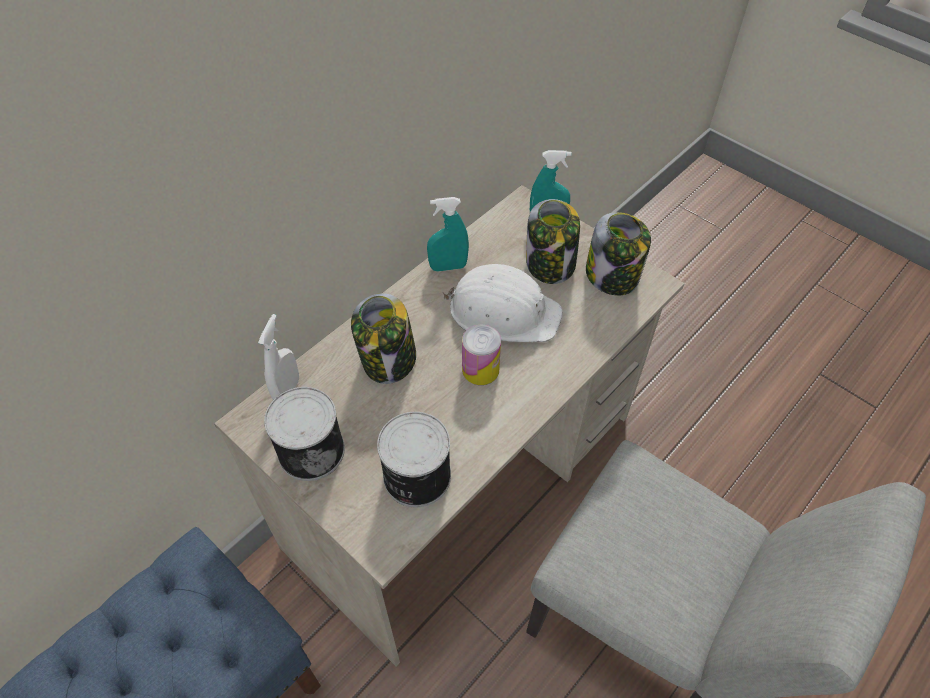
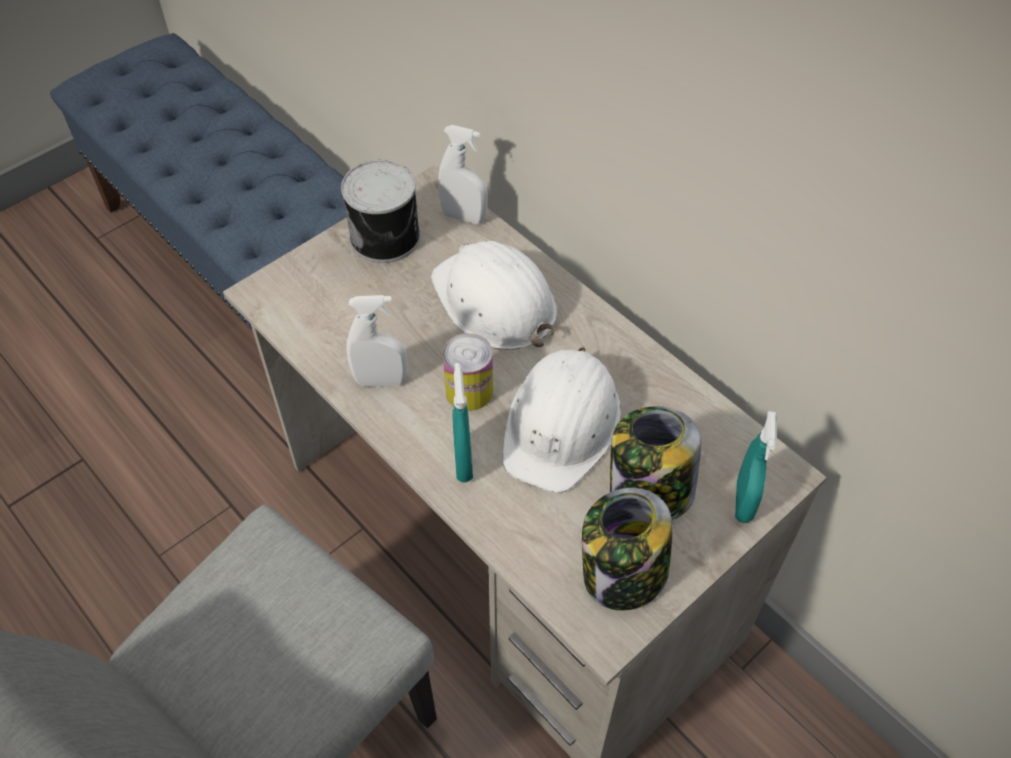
camera: 95 degrees right, 0 degrees up
jar [351,293,416,384] -> white hard hat [431,241,557,350]
can [377,412,451,507] -> none
turquoise spray bottle [427,197,469,272] -> turquoise spray bottle moved to [452,363,473,483]
none -> white spray bottle [346,295,407,387]

